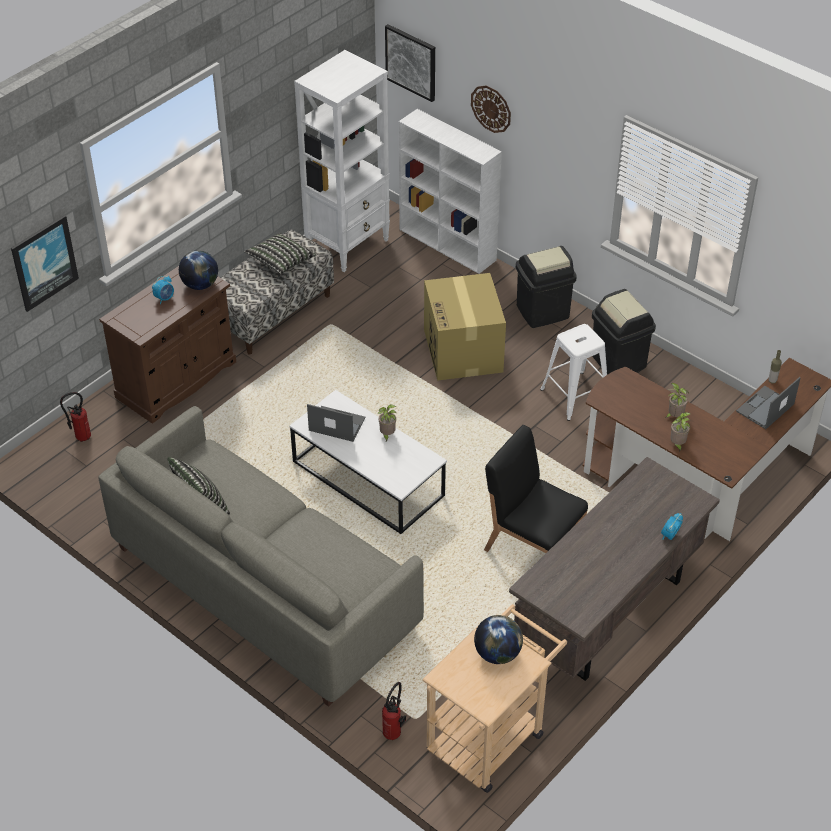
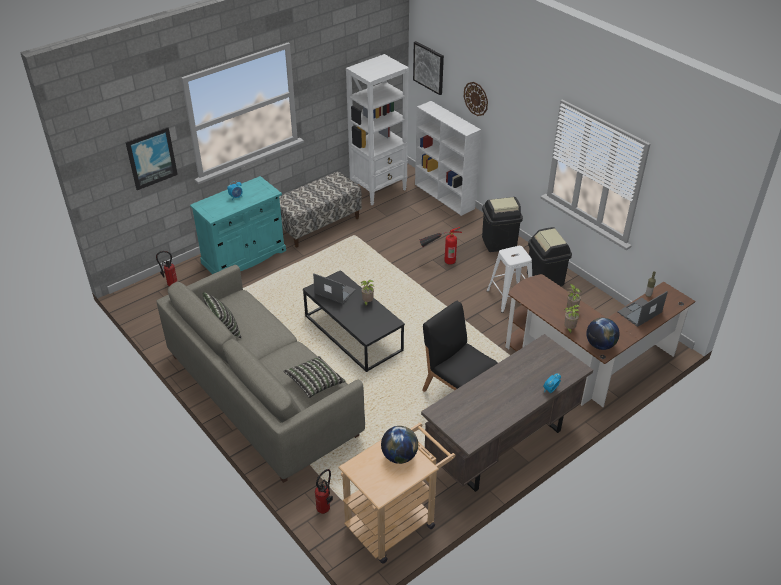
camera: 10 degrees right, 5 degrees down
brown cabinet [99,266,236,424] -> turquoise cabinet [190,176,286,274]
globe [179,250,218,290] -> globe moved to [586,318,620,350]
pillow [244,233,316,274] -> pillow moved to [283,356,346,398]
white coffee table [289,390,447,534] -> black coffee table [303,270,405,372]
cardboard box [424,273,506,381] -> fire extinguisher [419,227,462,265]

